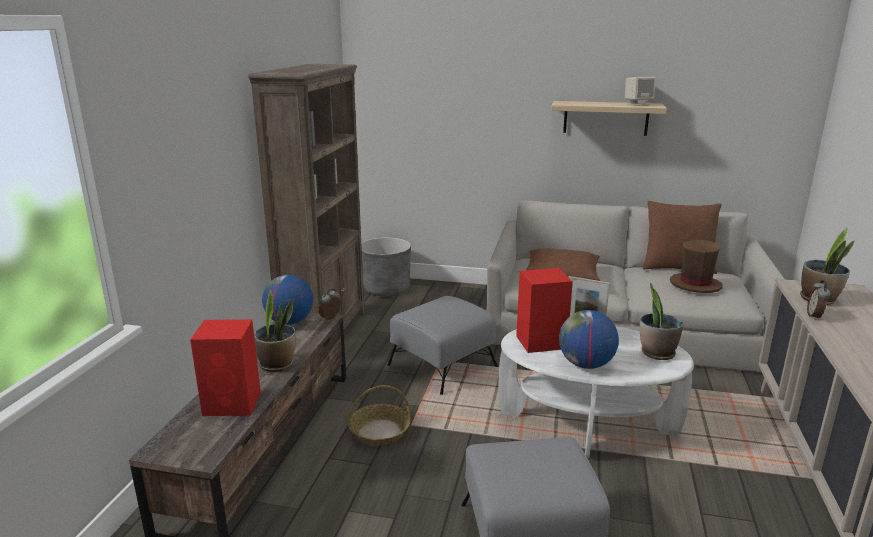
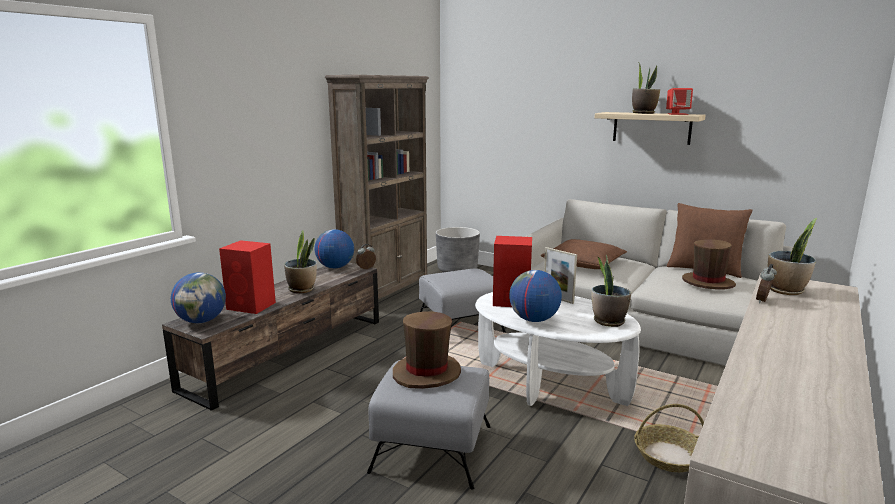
camera: 20 degrees right, 5 degrees down
basket [348,385,410,446] -> basket moved to [634,404,704,472]
beige speaker [625,77,656,106] -> red speaker [666,88,693,115]
none -> globe [171,272,226,323]
none -> brown hat [393,311,461,389]
none -> potted plant [632,62,660,114]

